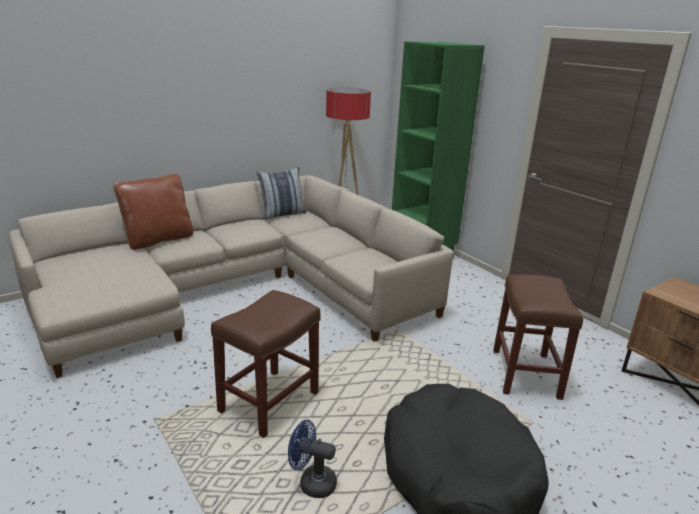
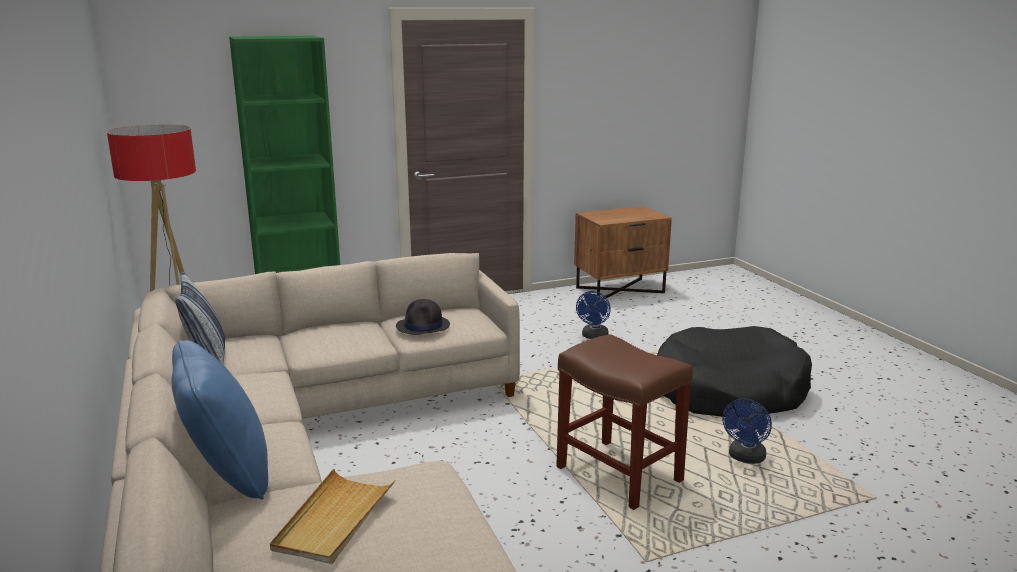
camera: 75 degrees left, 5 degrees down
brown pillow [114,174,193,250] -> blue pillow [172,340,268,499]
brown stool [493,274,583,400] -> blue fan [576,291,611,339]
none -> beige tray [270,469,395,564]
none -> black hat [396,299,450,335]

